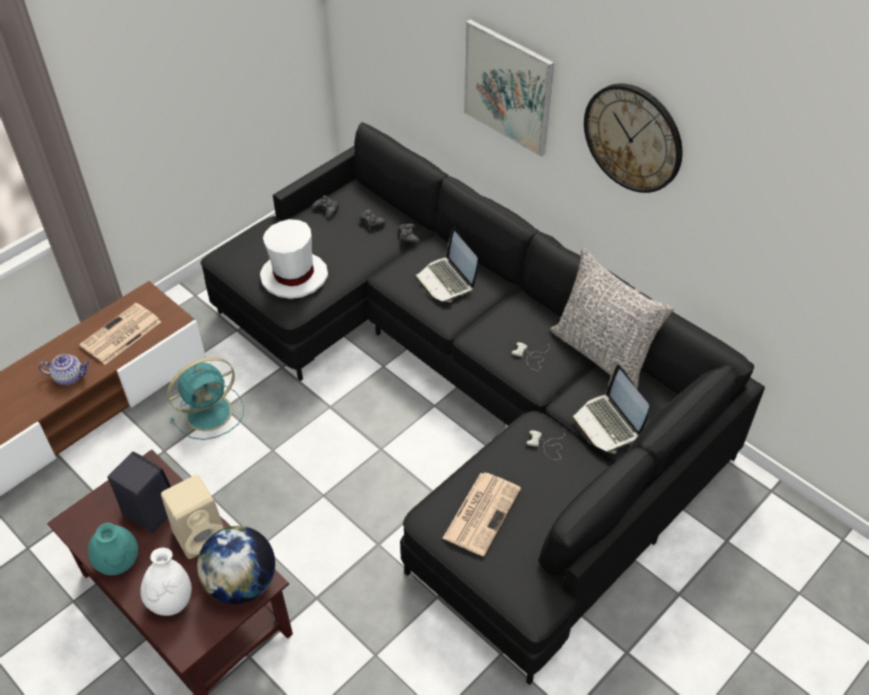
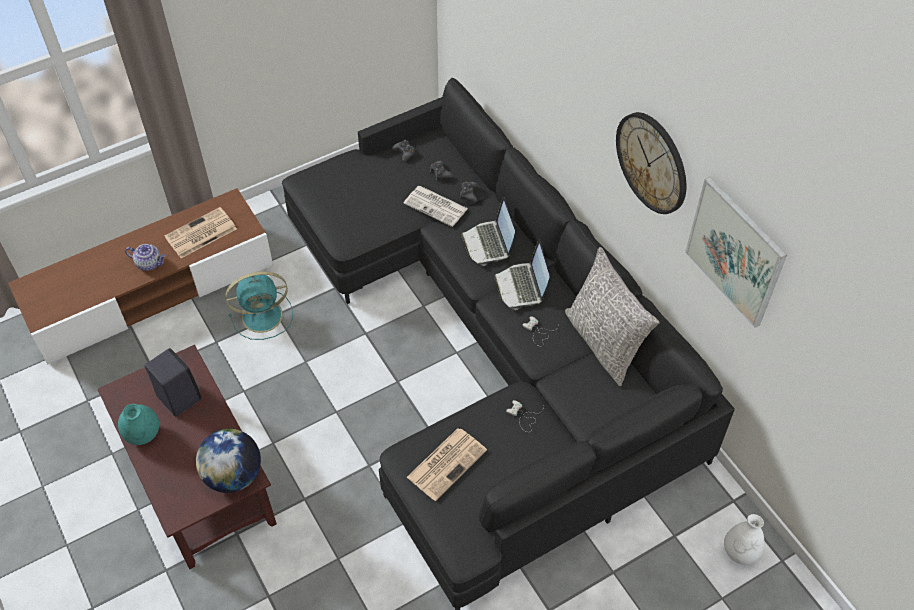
camera: 15 degrees right, 5 degrees up
white vase [141,548,192,616] -> white vase moved to [724,514,764,565]
beige speaker [161,475,224,559] -> none
white hat [260,219,328,299] -> none
picture [464,19,554,157] -> picture moved to [685,177,787,328]
laptop [572,365,649,453] -> laptop moved to [494,240,549,310]
none -> newspaper [404,186,468,227]

